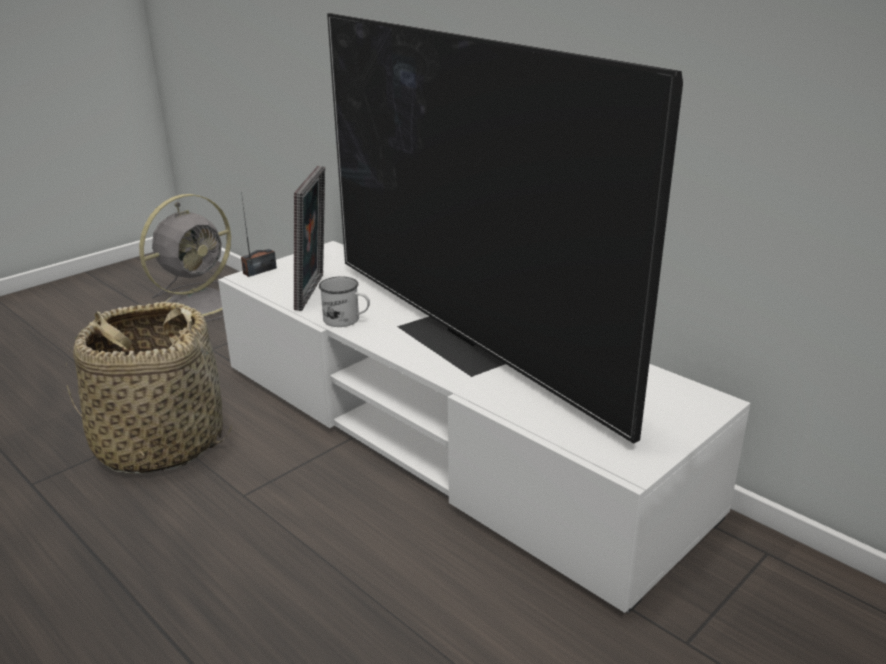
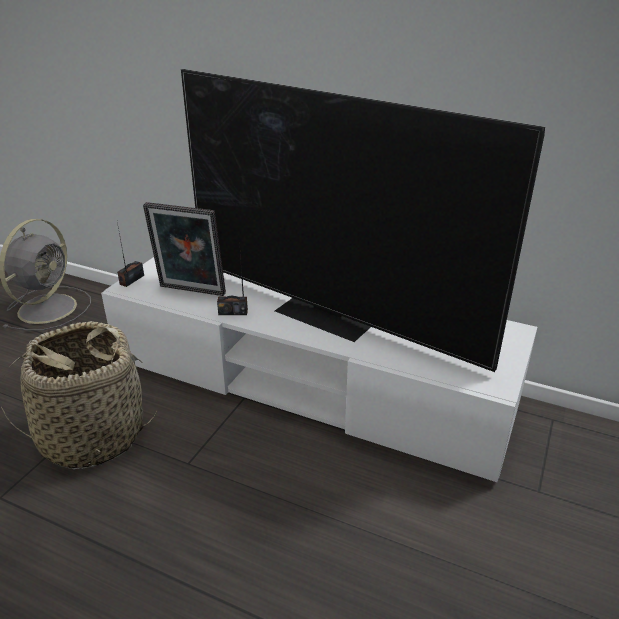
camera: 20 degrees left, 5 degrees up
picture frame [294,166,325,311] -> picture frame turned 120 degrees clockwise [143,202,226,296]
white mug [319,276,370,327] -> radio [217,252,248,315]

